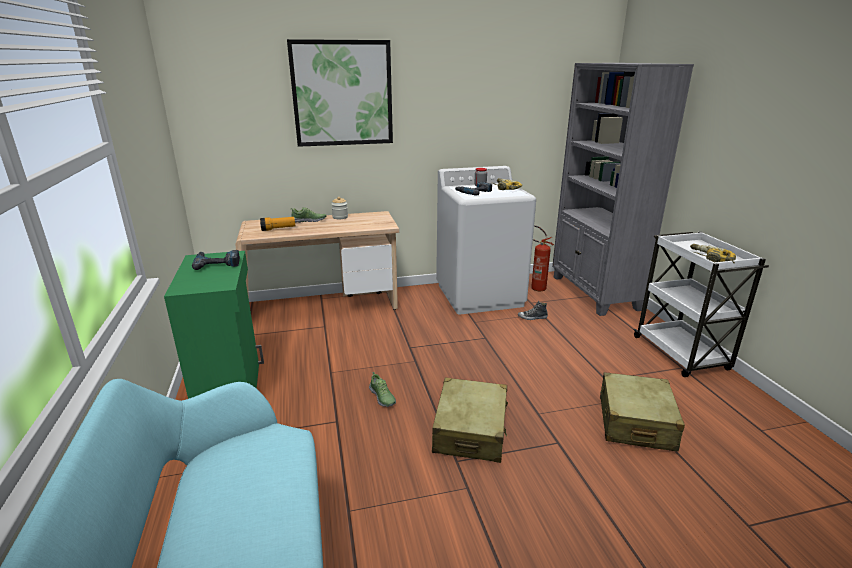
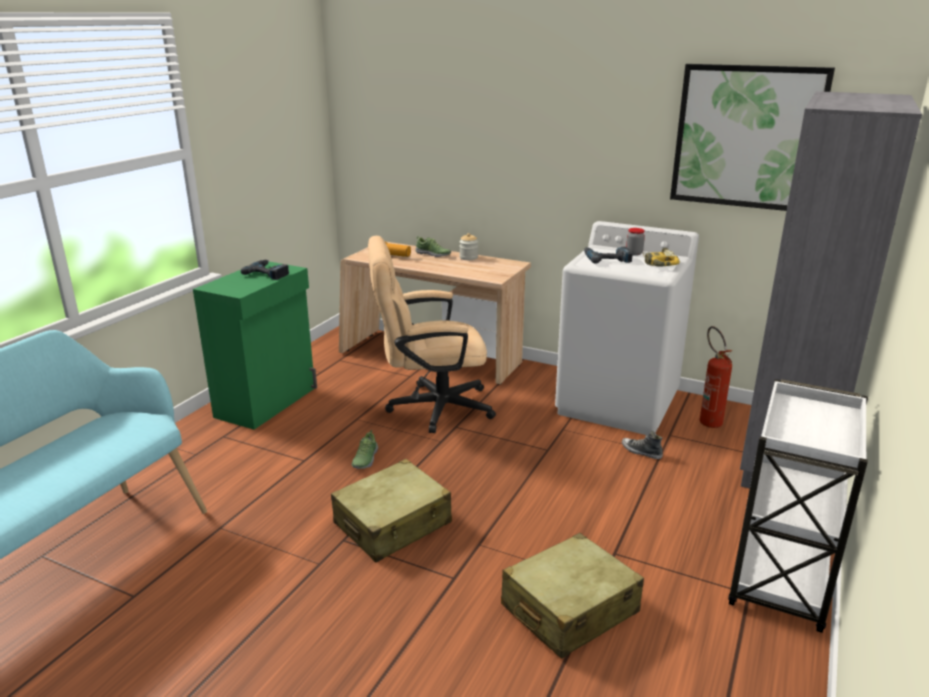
camera: 40 degrees right, 0 degrees up
picture [287,39,393,147] -> picture moved to [670,64,835,211]
power drill [690,244,736,263] -> none
none -> beige office chair [368,236,496,433]

